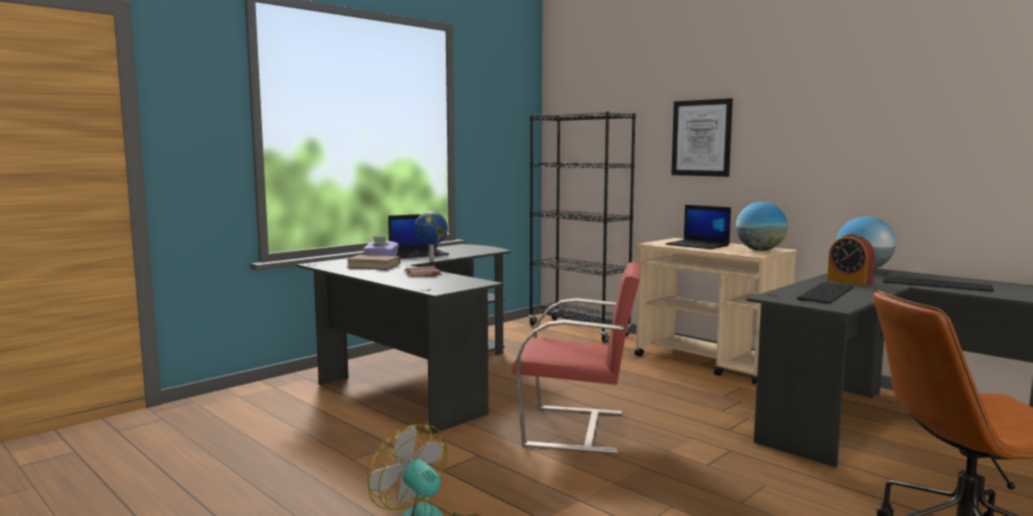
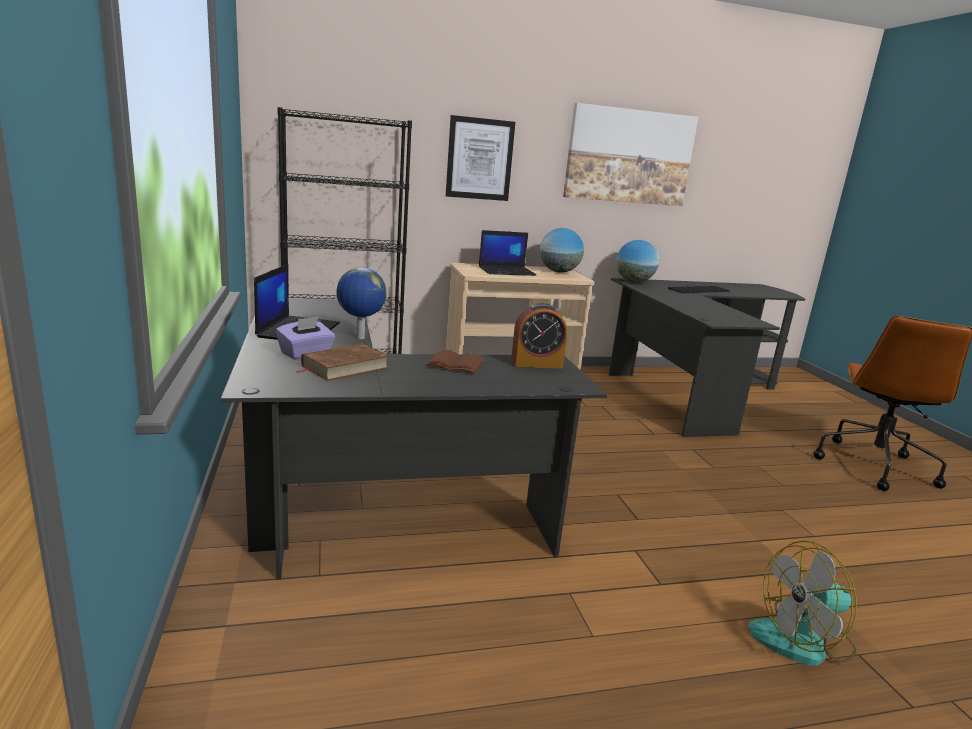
camera: 60 degrees left, 10 degrees up
red chair [512,262,641,454] -> none
keyboard [797,282,853,304] -> none
alarm clock [827,233,875,286] -> alarm clock moved to [511,303,567,369]
none -> picture [563,103,698,206]

